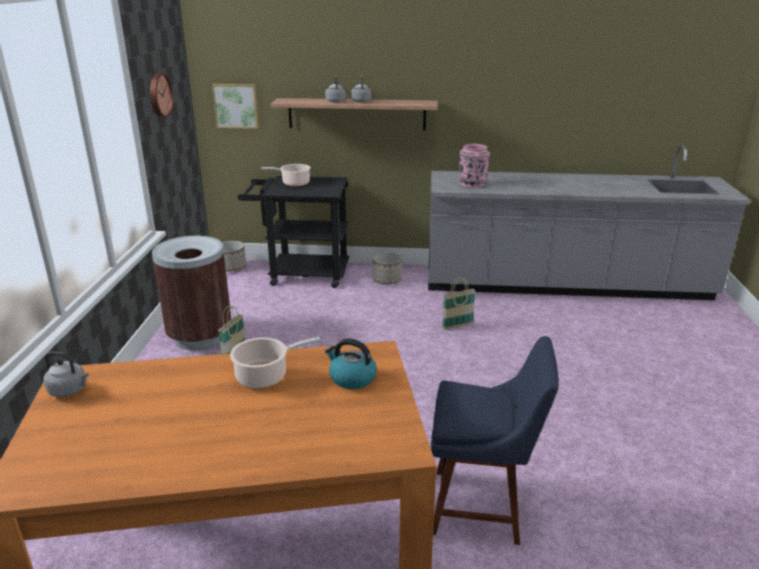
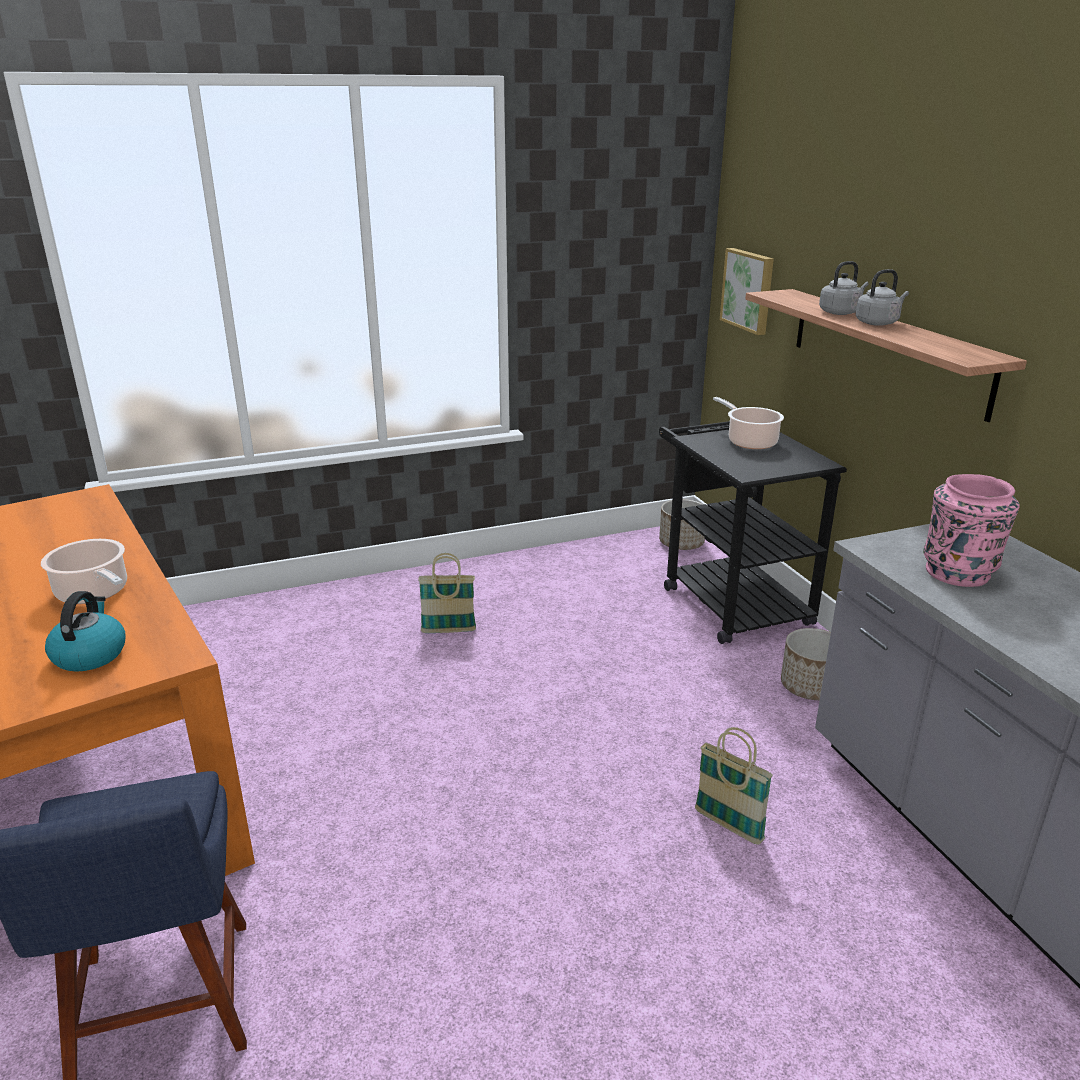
camera: 65 degrees right, 0 degrees up
grey kettle [43,351,89,397] -> none
wall clock [150,73,173,118] -> none
brown trash can [152,236,231,350] -> none

